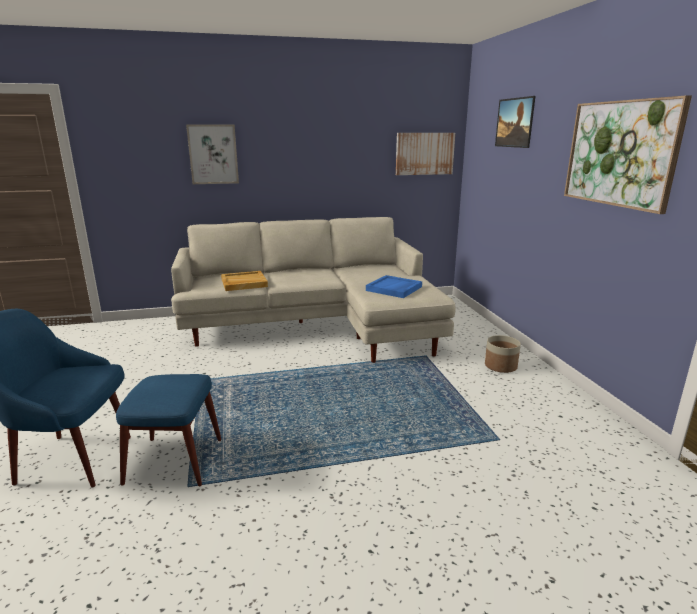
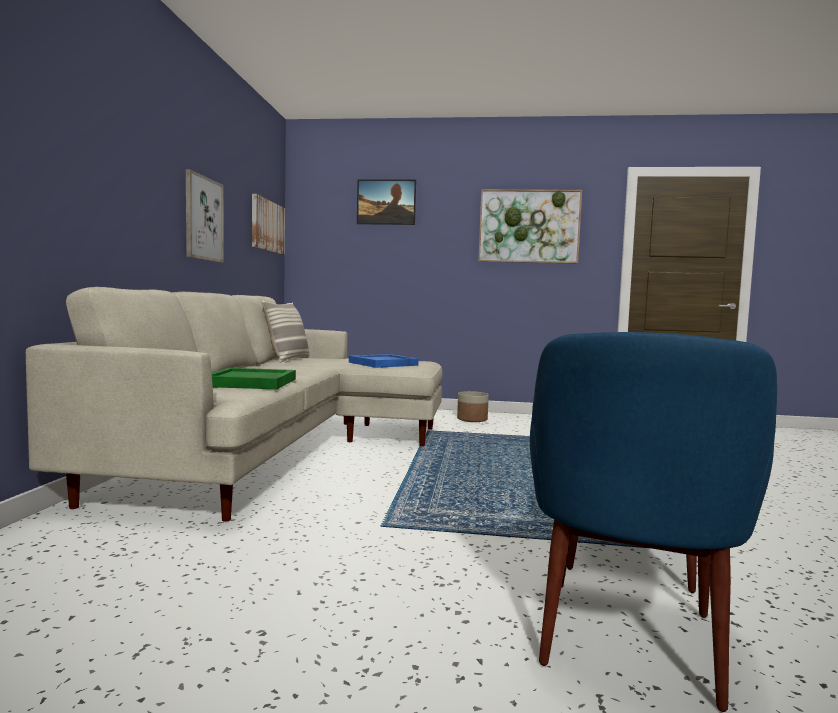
camera: 70 degrees left, 15 degrees down
picture [186,124,239,184] -> picture moved to [186,169,224,263]
beige tray [221,271,268,291] -> green tray [212,368,296,389]
none -> pillow [262,300,309,363]

